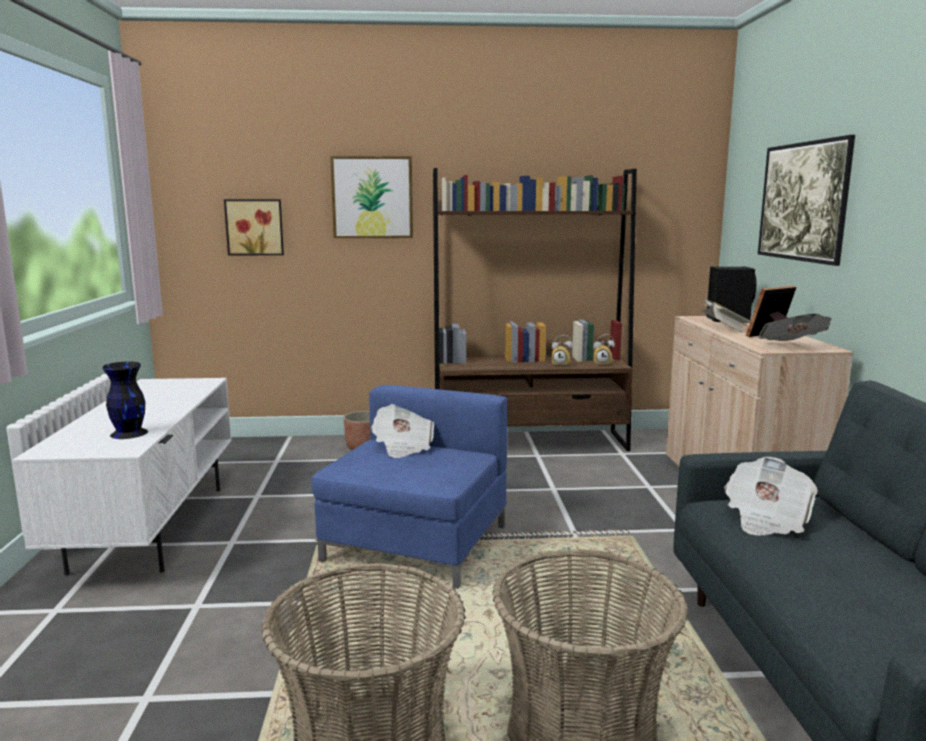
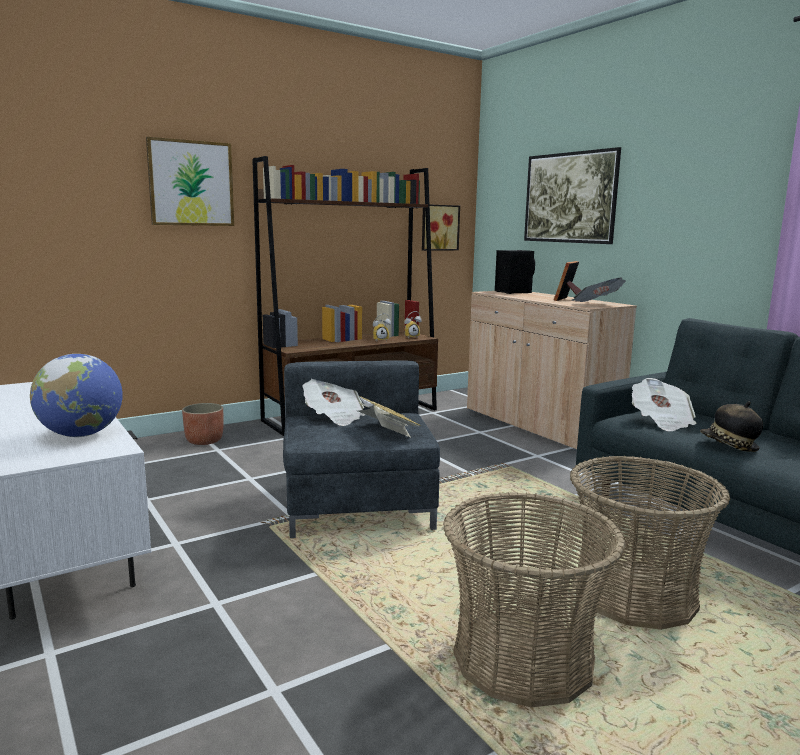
camera: 30 degrees left, 0 degrees up
black vase [102,361,148,439] -> globe [30,354,123,437]
picture [224,199,284,256] -> picture moved to [422,204,460,251]
blue armchair [312,385,508,589] -> grey armchair [283,360,440,538]
book [701,299,750,332] -> book moved to [358,396,421,437]
none -> hat [700,402,763,452]

